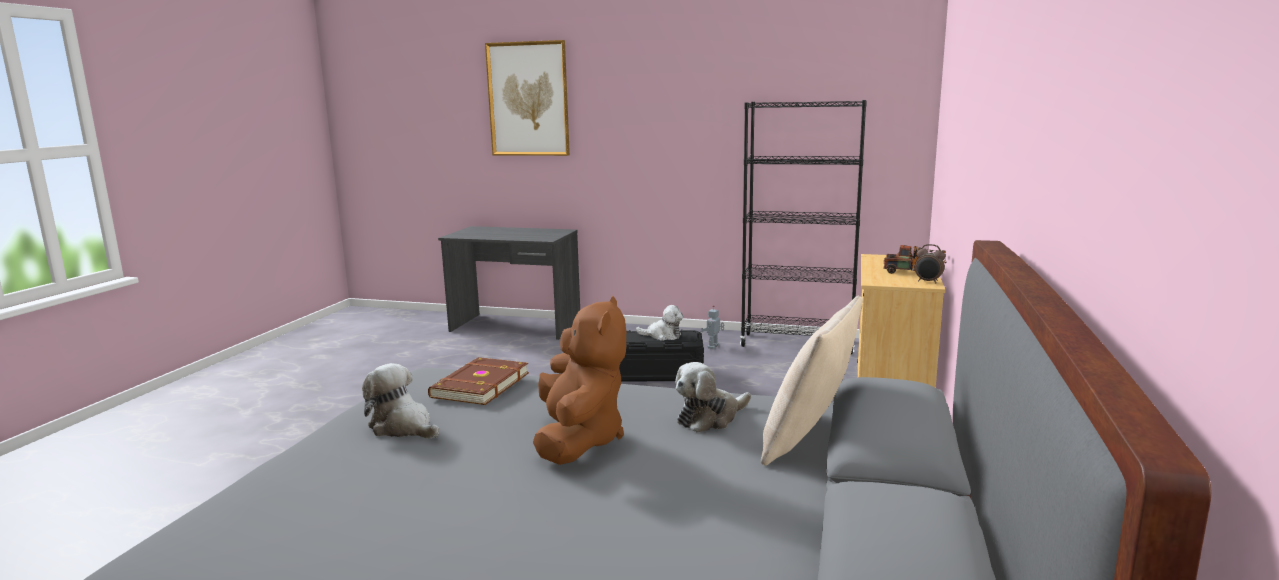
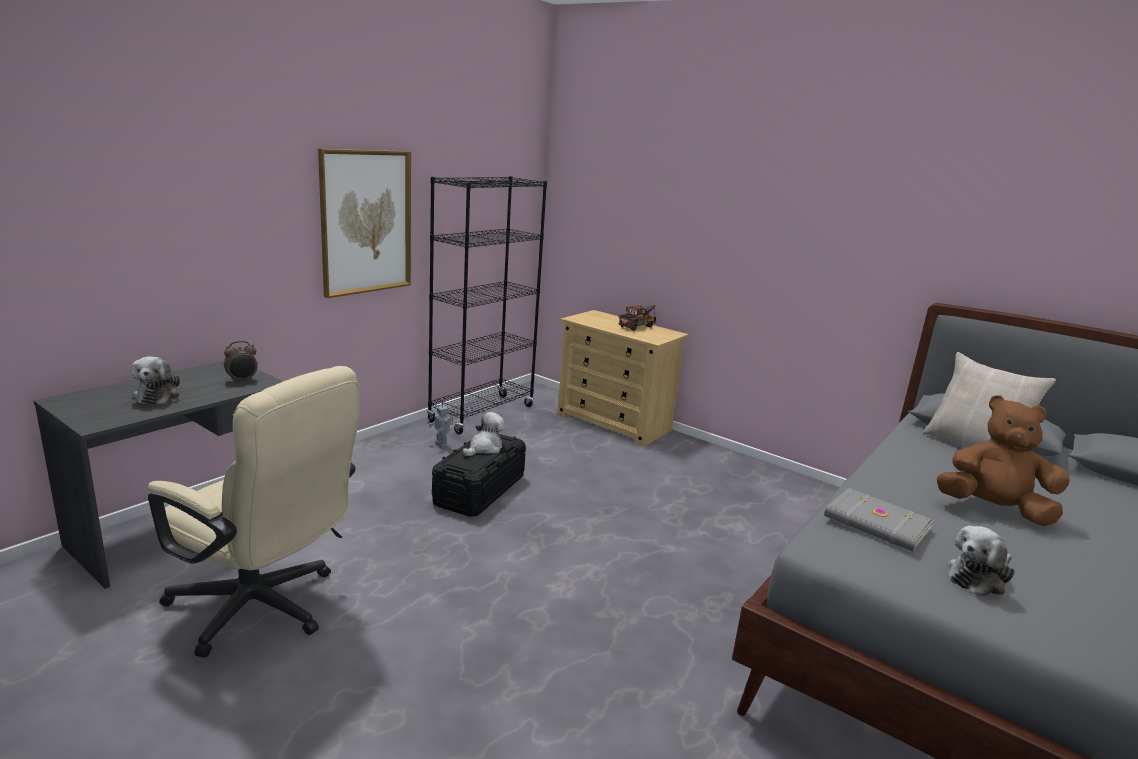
camera: 70 degrees left, 5 degrees up
brown book [428,357,529,405] -> grey book [824,488,934,552]
picture [485,40,570,156] -> picture moved to [318,149,411,298]
plush toy [675,362,751,433] -> plush toy moved to [131,356,180,405]
alarm clock [915,244,945,283] -> alarm clock moved to [224,341,258,383]
none -> beige office chair [148,366,359,658]

